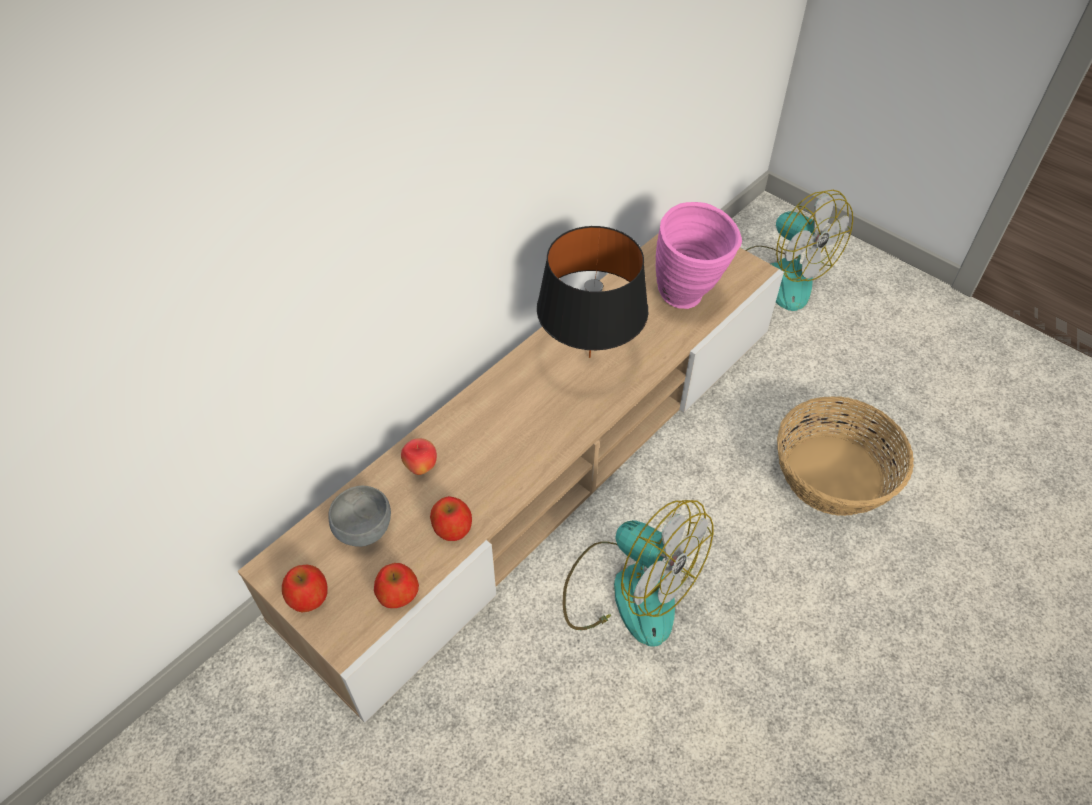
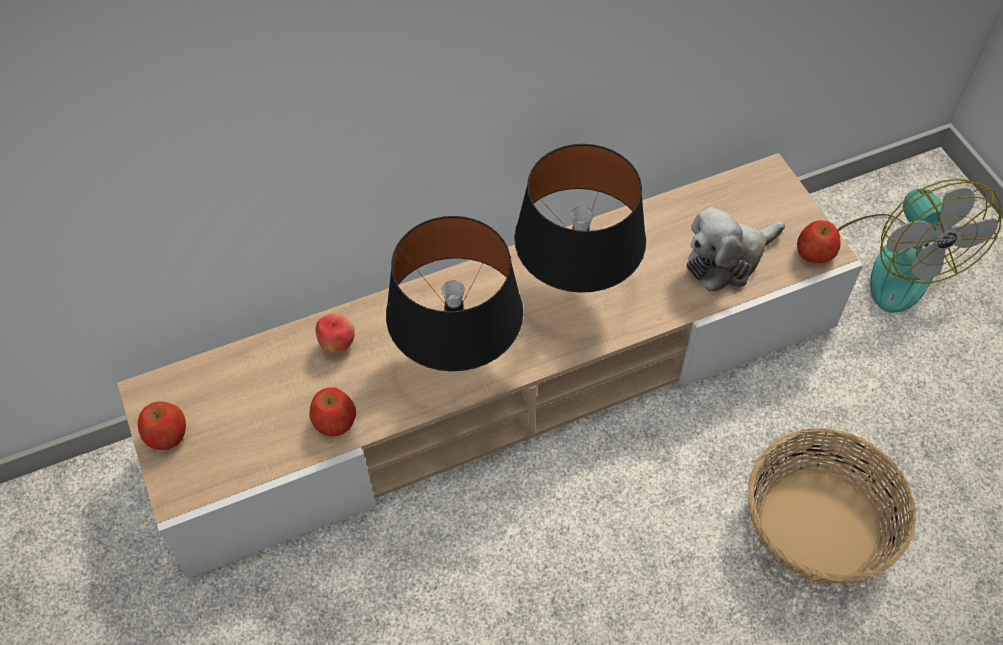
camera: 25 degrees right, 5 degrees up
grey bowl [328,486,391,547] -> none
apple [374,563,419,608] -> apple moved to [797,220,841,263]
fan [563,500,713,647] -> none
pink vase [656,202,742,309] -> plush toy [687,207,785,292]
none -> black table lamp [386,216,523,371]

